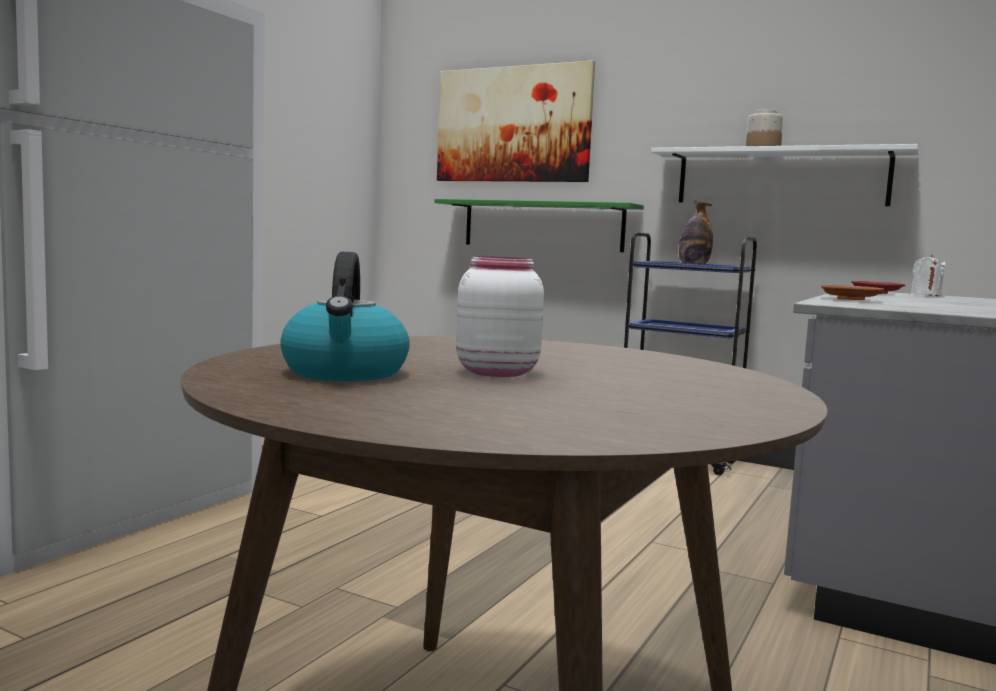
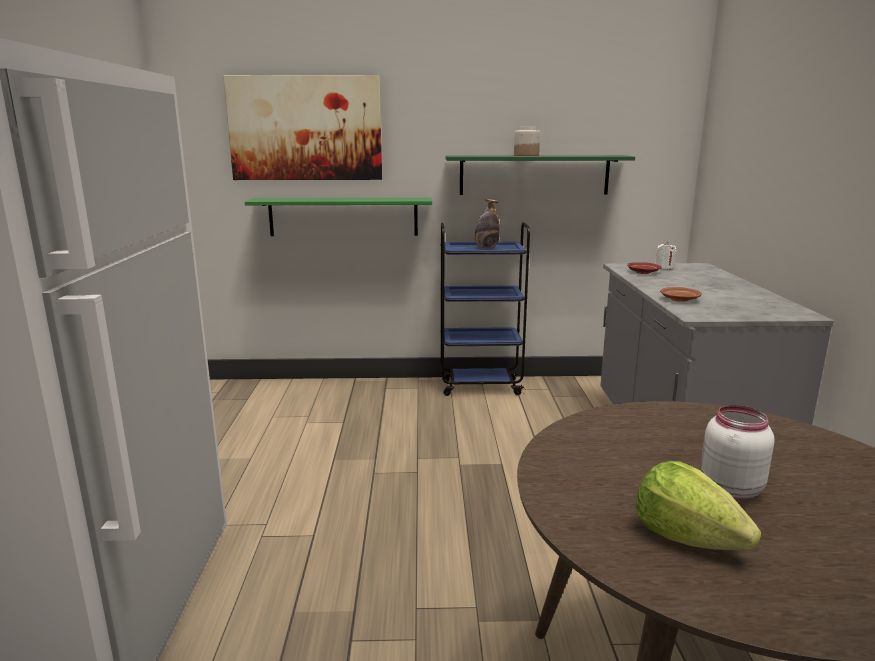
camera: 30 degrees left, 10 degrees up
kettle [280,252,410,381] -> lettuce [635,461,761,550]
white shelf [651,144,919,206] -> green shelf [446,155,635,195]

